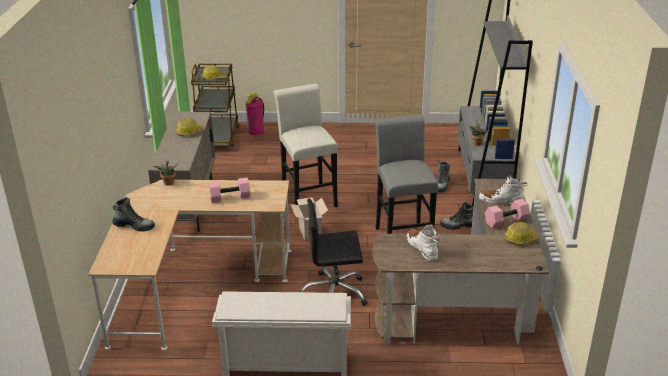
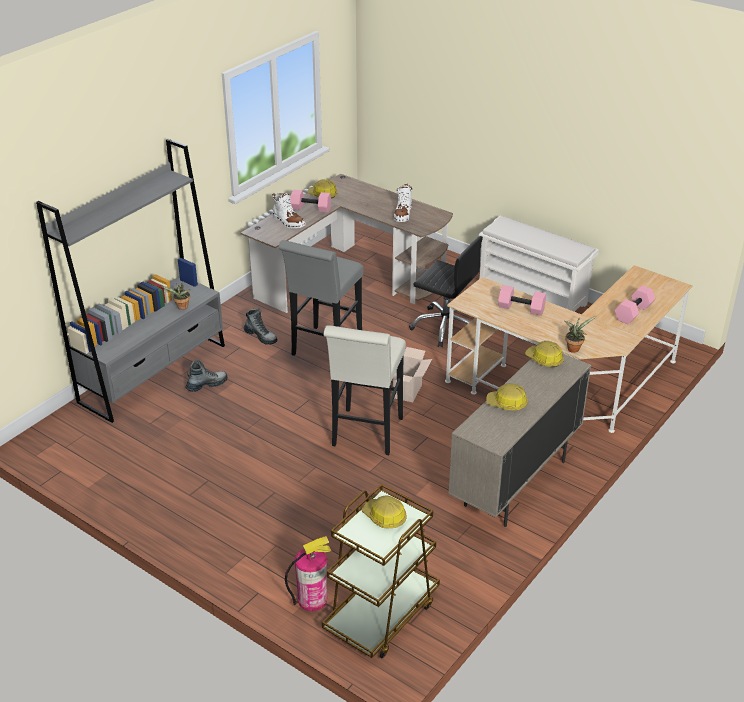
camera: 145 degrees left, 5 degrees up
boot [112,197,155,232] -> pink dumbbell [615,285,655,324]
none -> hard hat [525,341,564,367]

